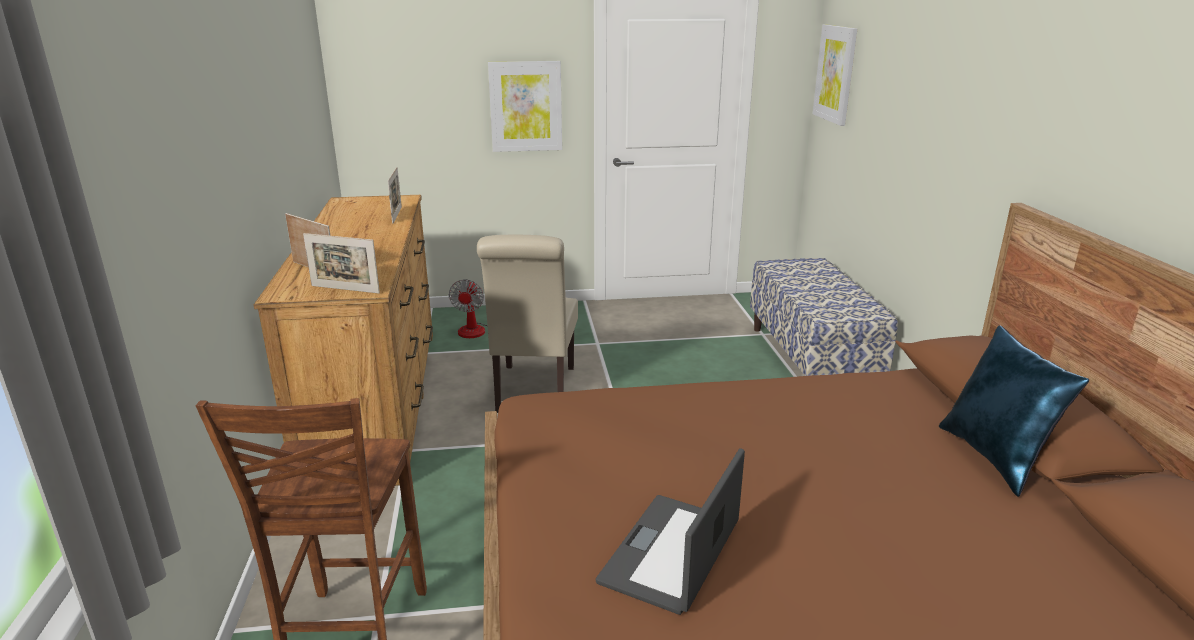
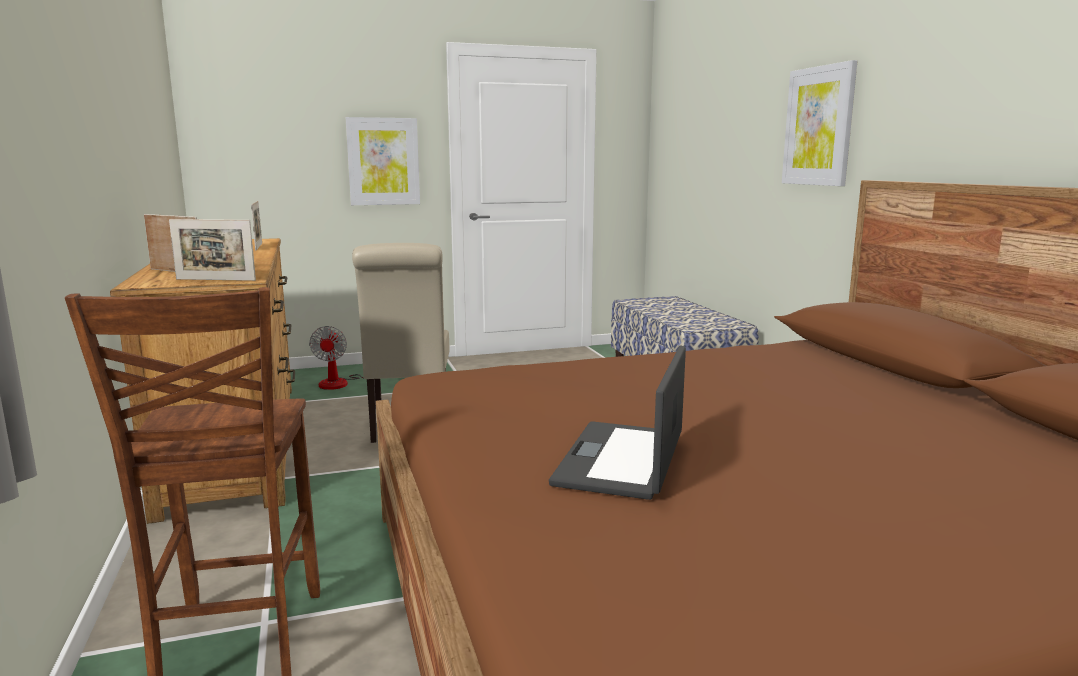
camera: 10 degrees left, 10 degrees down
picture [813,25,857,126] -> picture moved to [782,60,857,186]
blue pillow [939,325,1089,497] -> none

